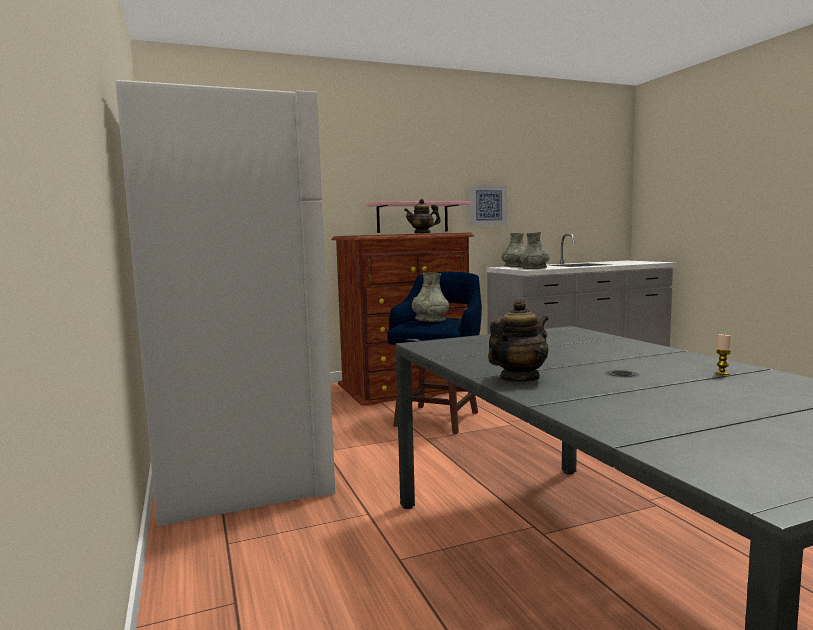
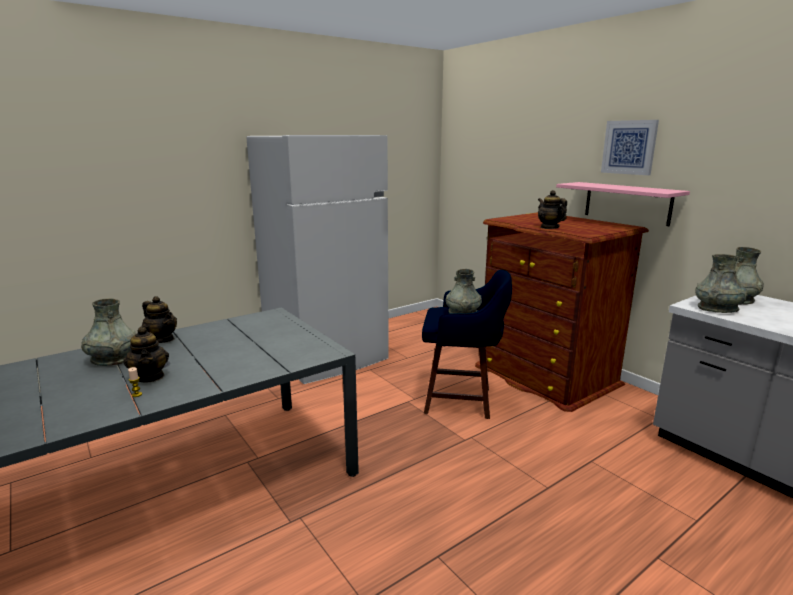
camera: 75 degrees right, 10 degrees up
picture [470,184,507,226] -> picture moved to [601,120,659,175]
none -> grey vase [81,298,136,366]
none -> teapot [123,327,169,383]

